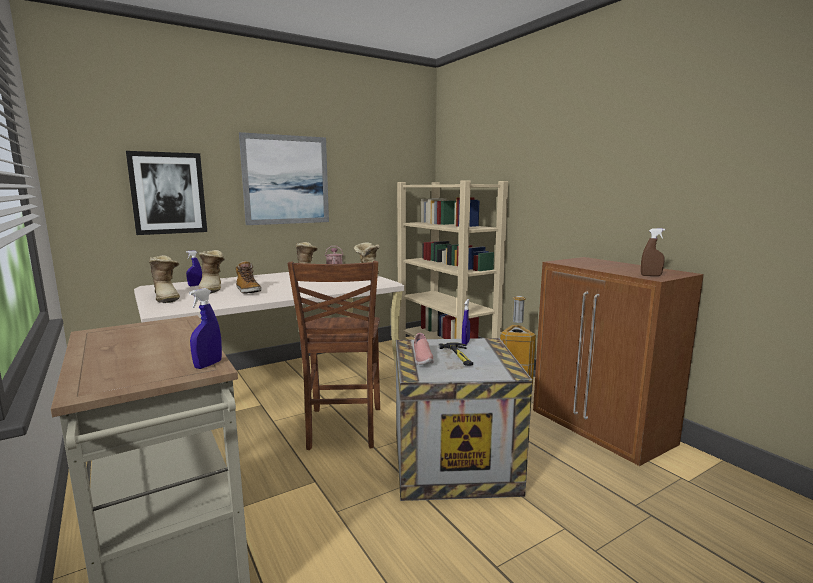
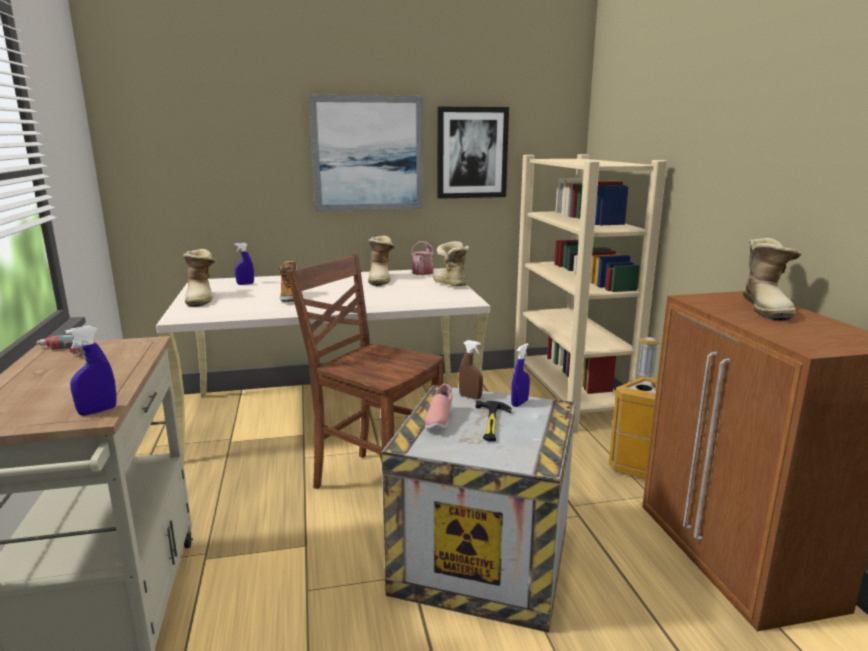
camera: 20 degrees right, 5 degrees up
picture [126,151,207,235] -> picture moved to [437,107,509,199]
boot [198,250,225,294] -> boot moved to [743,238,802,321]
brown chair [287,261,380,450] -> brown chair turned 105 degrees clockwise [287,253,443,489]
brown spray bottle [641,228,665,276] -> brown spray bottle moved to [459,340,483,399]
none -> power drill [36,335,84,356]

